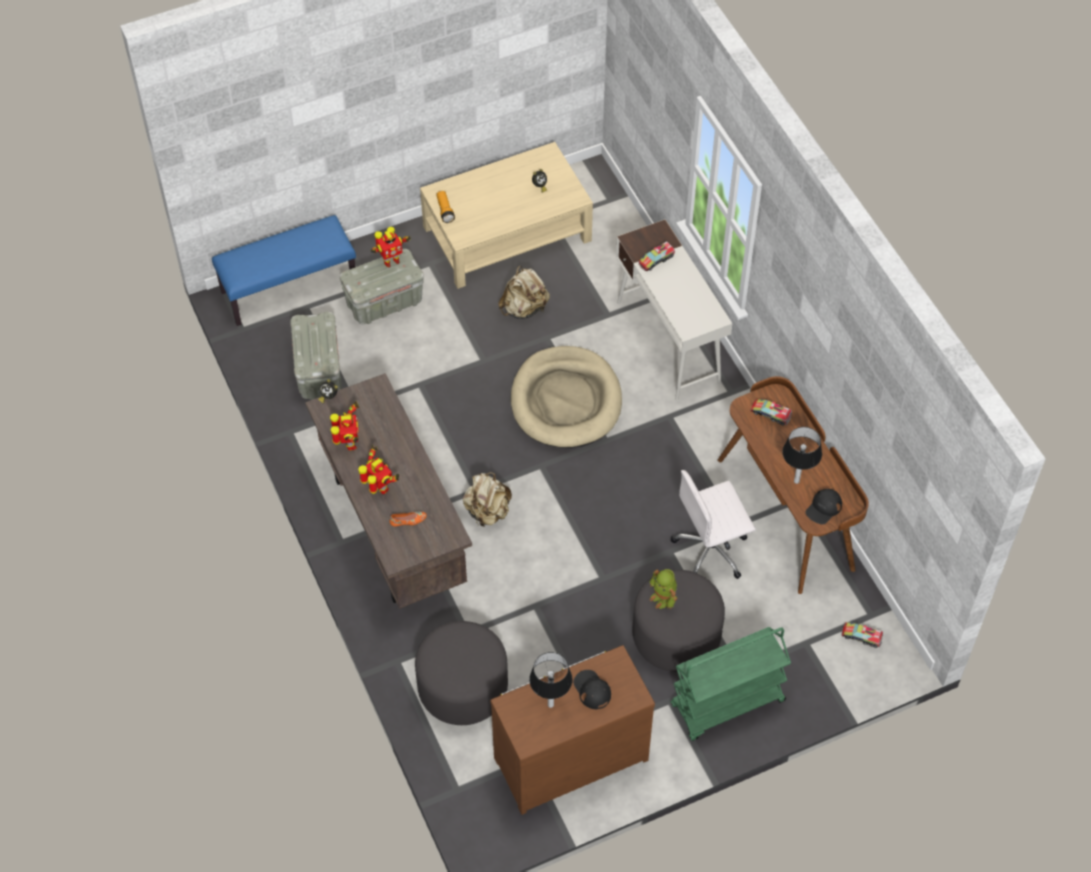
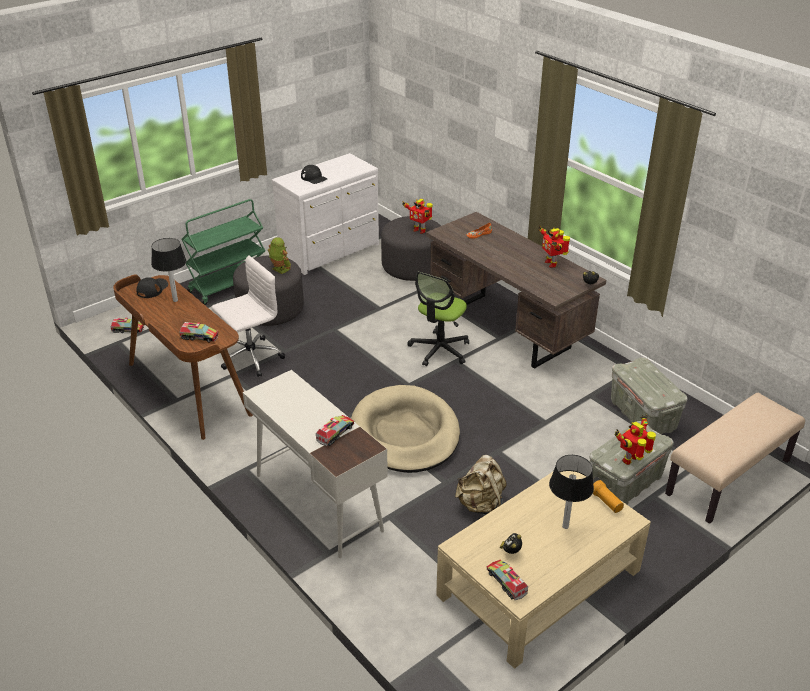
camera: 165 degrees right, 20 degrees down
blue bench [212,215,356,326] -> beige bench [665,393,805,524]
toy robot [358,445,399,494] -> toy robot moved to [402,199,433,234]
beige backpack [463,472,512,527] -> office chair [407,272,469,366]
brown dresser [490,645,655,815] -> white dresser [272,153,379,275]
table lamp [529,652,573,708] -> table lamp moved to [549,455,594,529]
none -> toy truck [487,560,528,600]

